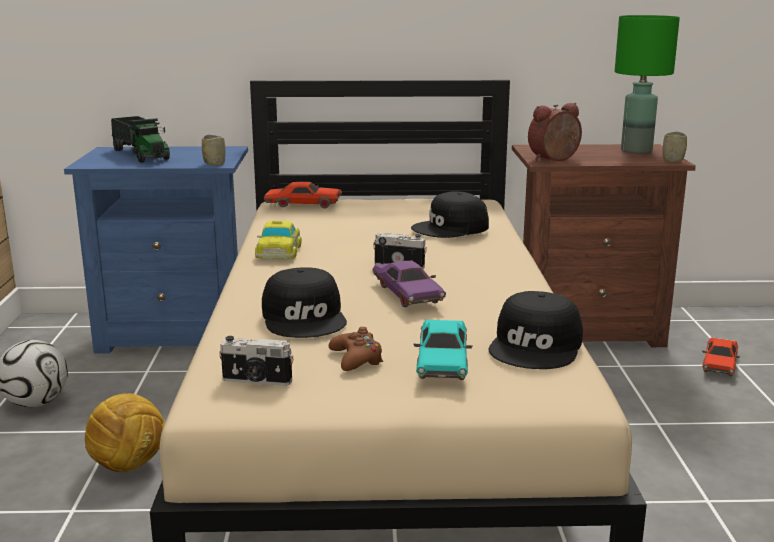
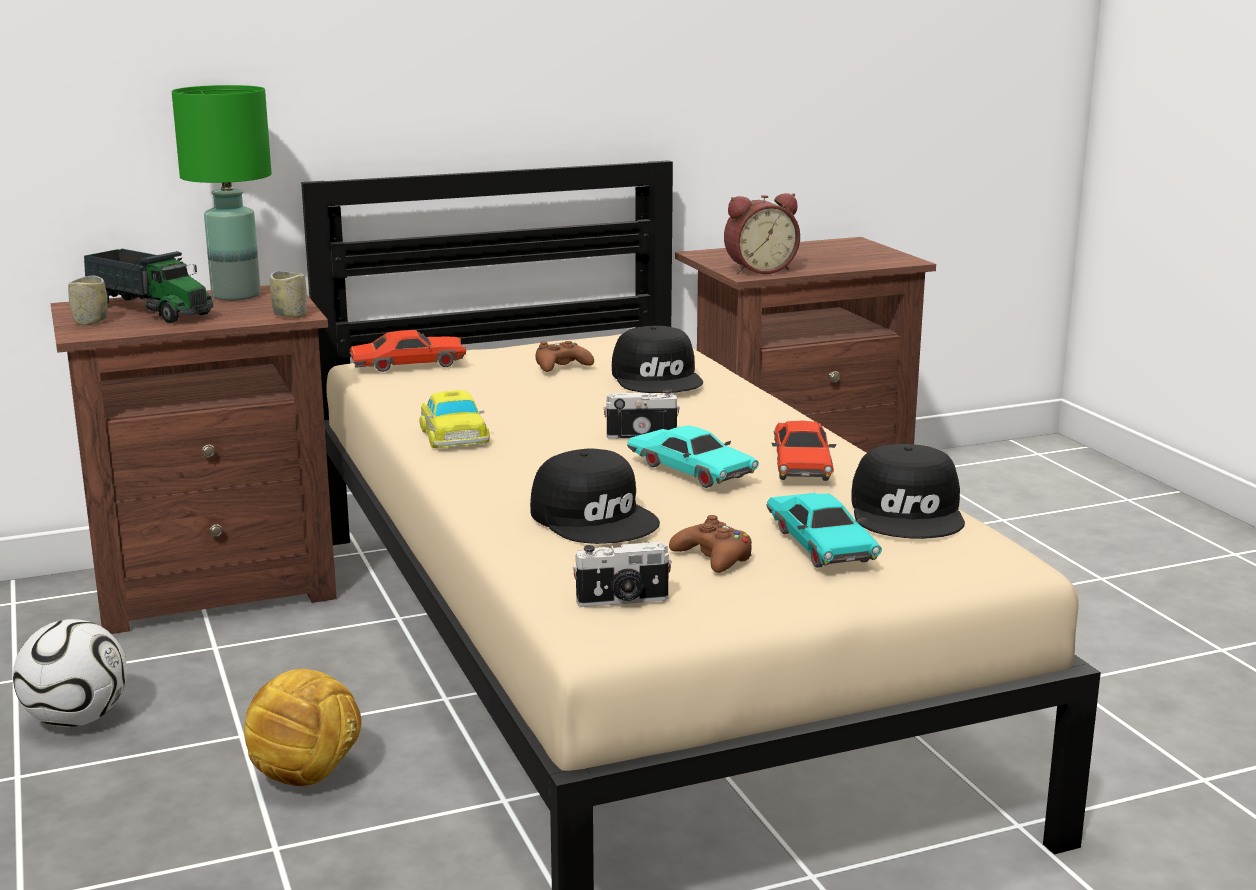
camera: 20 degrees left, 0 degrees up
blue nightstand [64,146,248,354] -> brown nightstand [50,285,337,634]
purple toy car [373,261,446,307] -> turquoise toy car [627,425,759,488]
black cap [411,191,489,238] -> black cap turned 60 degrees counterclockwise [612,326,703,393]
alarm clock [528,103,582,161] -> alarm clock turned 150 degrees counterclockwise [724,193,800,274]
green table lamp [615,15,680,153] -> green table lamp moved to [172,85,272,301]
cup [663,132,687,162] -> cup moved to [68,276,108,326]
red toy car [702,337,740,376] -> red toy car moved to [772,421,837,481]
none -> brown game controller [536,341,594,372]

